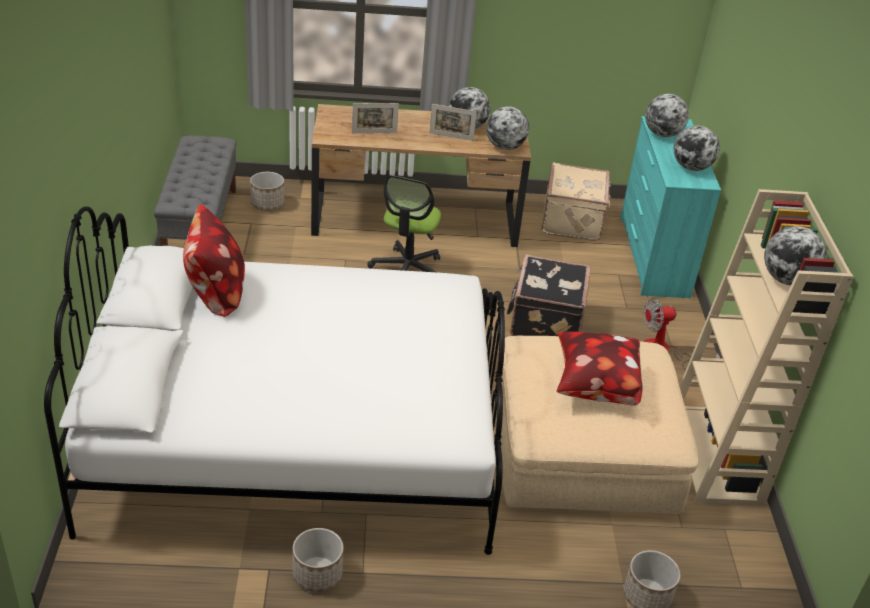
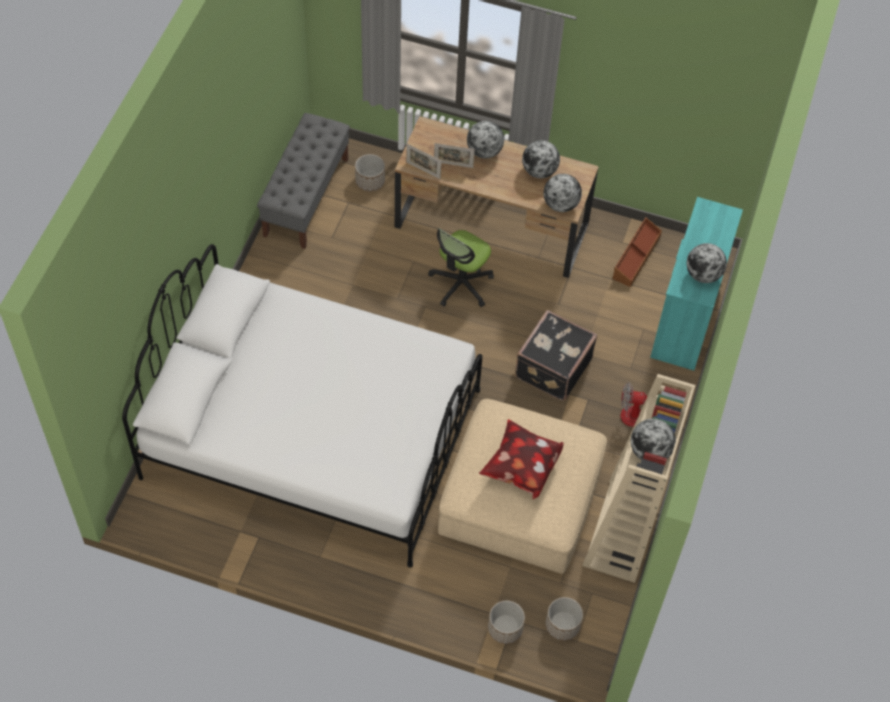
camera: 20 degrees right, 20 degrees up
pillow [183,204,245,317] -> none
planter [293,528,344,592] -> planter moved to [546,597,583,640]
picture frame [430,104,477,141] -> picture frame moved to [406,144,441,179]
beige suitcase [542,163,611,241] -> brown storage box [613,217,662,287]
globe [645,94,689,137] -> globe moved to [467,121,504,159]

